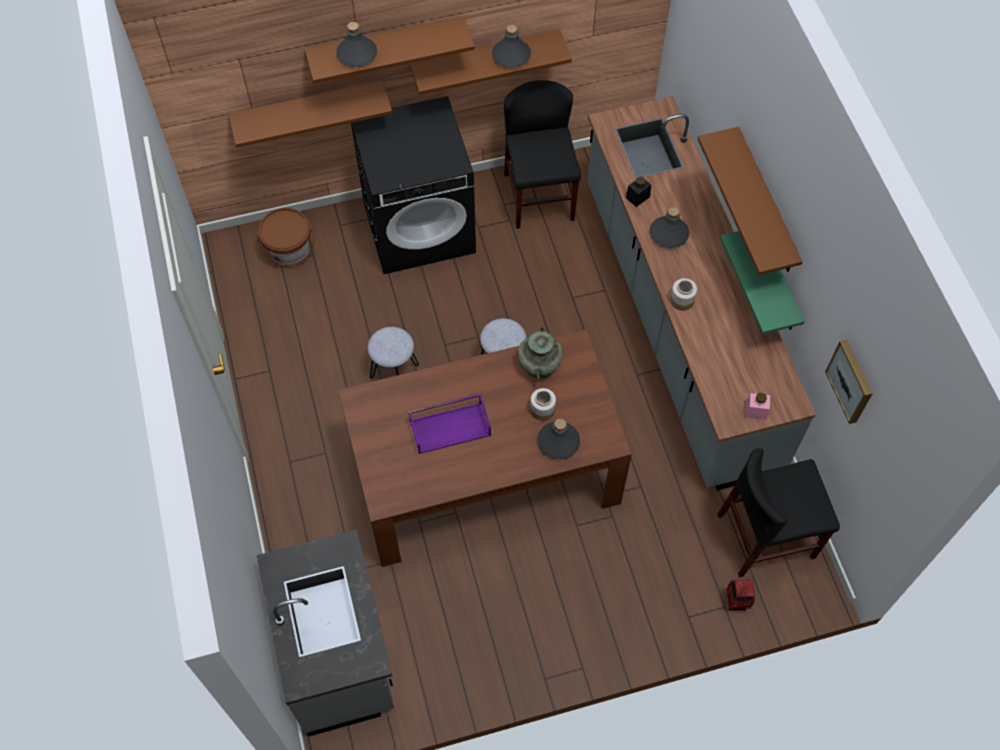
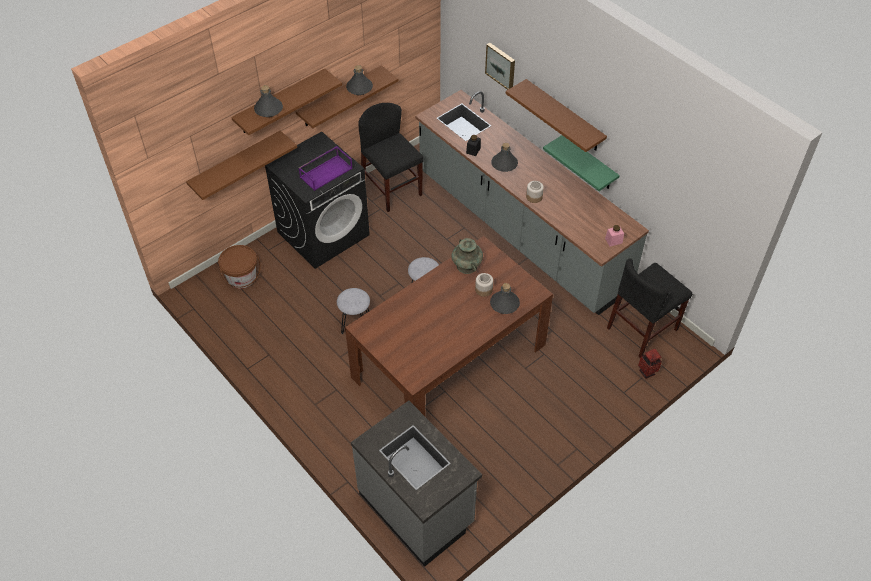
camera: 25 degrees left, 10 degrees down
purple tray [409,394,491,454] -> purple tray moved to [298,146,353,191]
picture [825,340,873,424] -> picture moved to [485,43,515,90]

